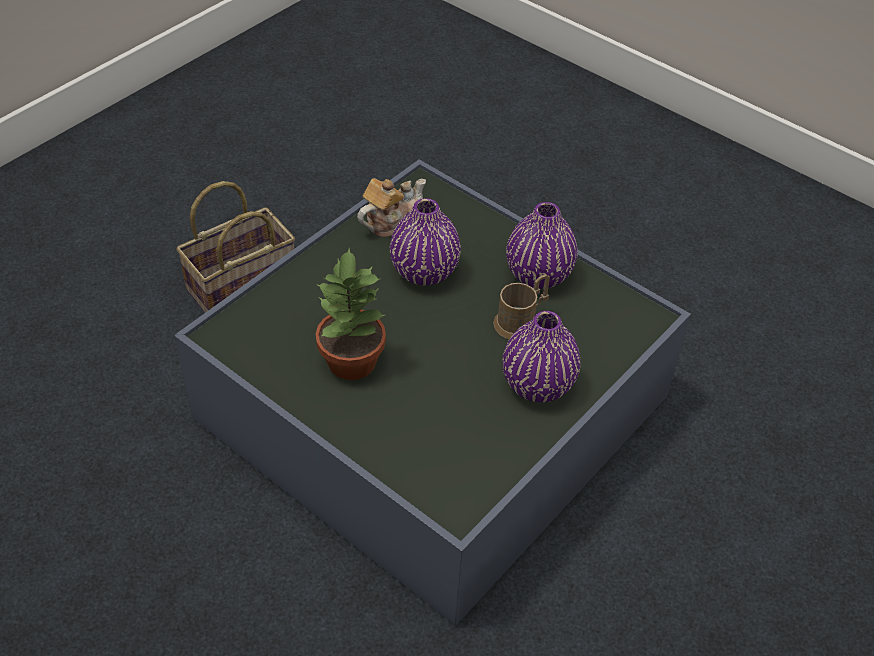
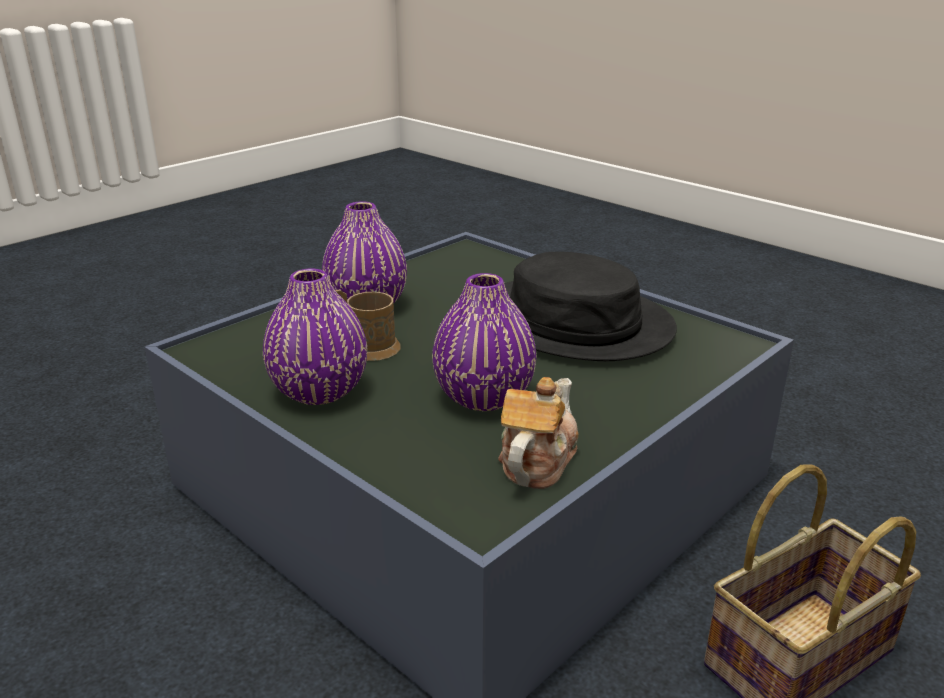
camera: 175 degrees left, 20 degrees down
potted plant [316,248,386,380] -> black hat [504,252,677,361]
teapot [357,178,426,237] -> teapot turned 150 degrees clockwise [498,377,578,489]

